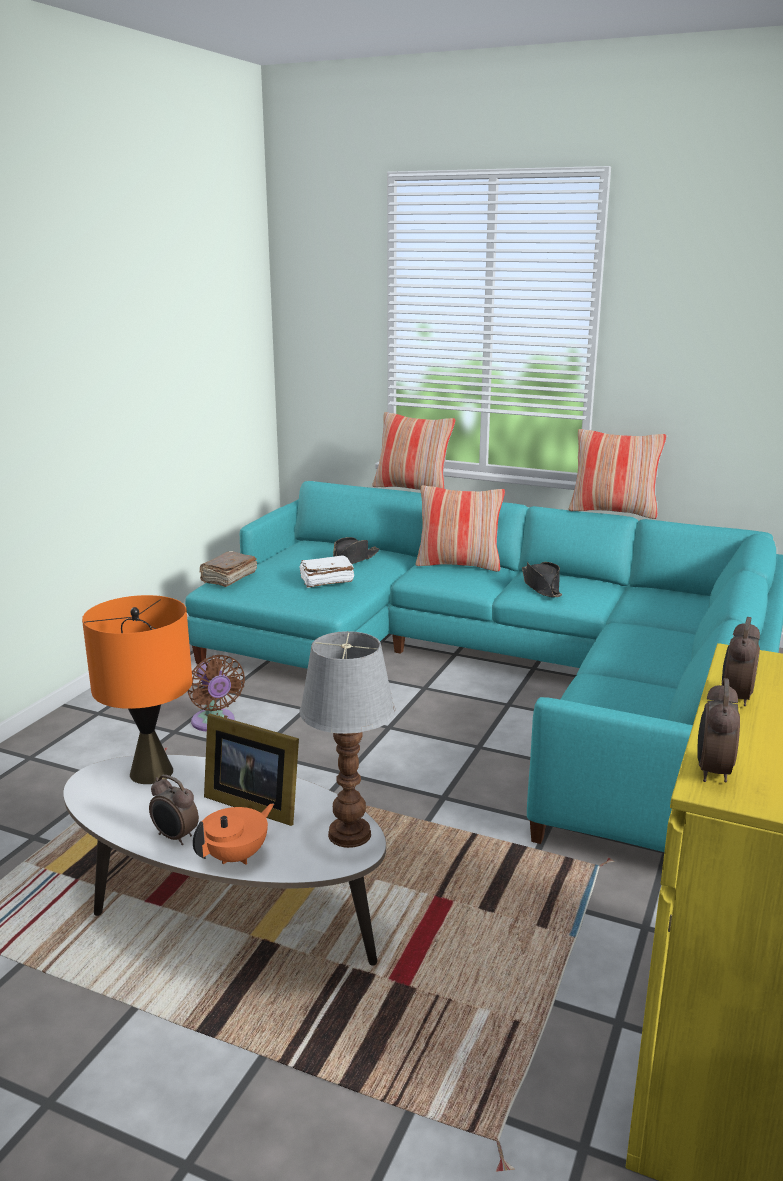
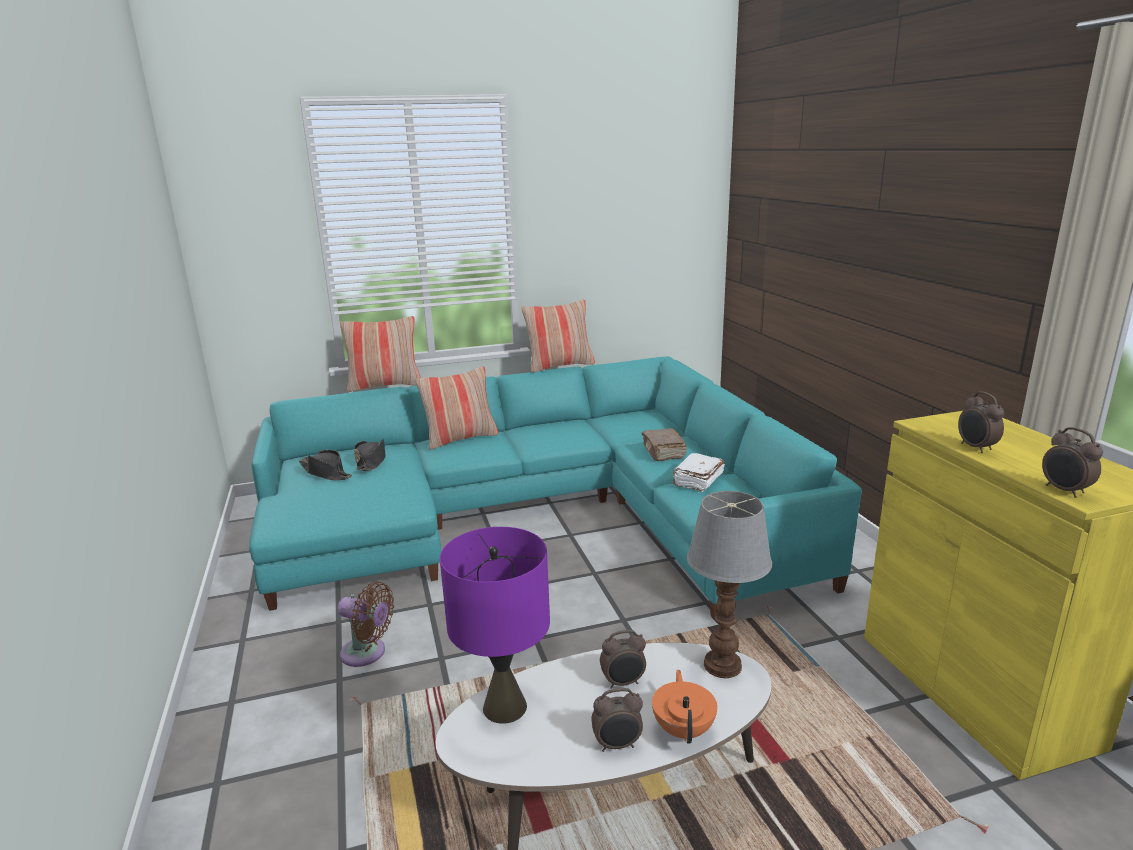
camera: 40 degrees left, 0 degrees up
orange table lamp [82,595,193,784] -> purple table lamp [440,527,550,724]
brown book [200,551,257,587] -> brown book moved to [642,428,687,461]
picture frame [204,714,299,826] -> alarm clock [600,630,646,689]
white book [299,556,354,588] -> white book moved to [672,453,725,492]
black hat [522,562,562,597] -> black hat moved to [299,450,352,480]

